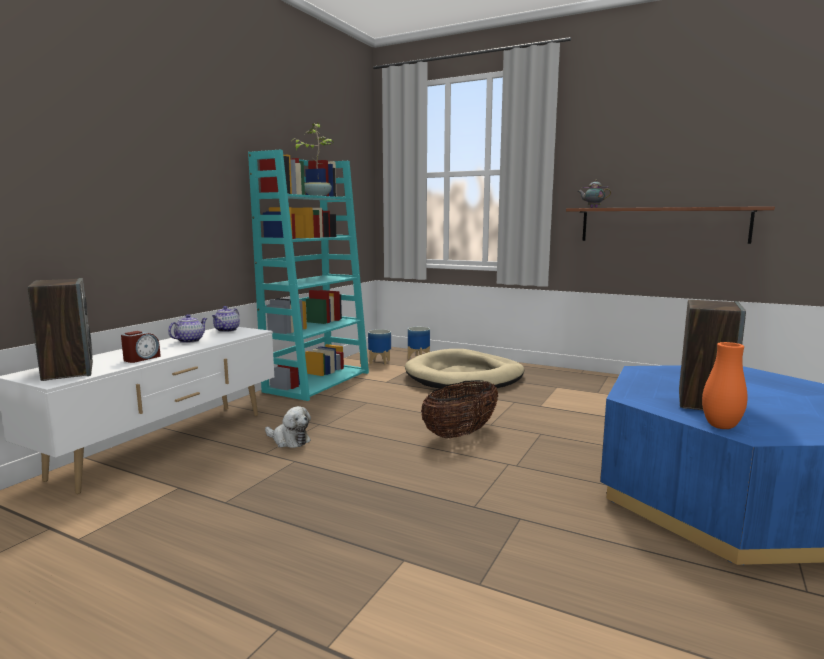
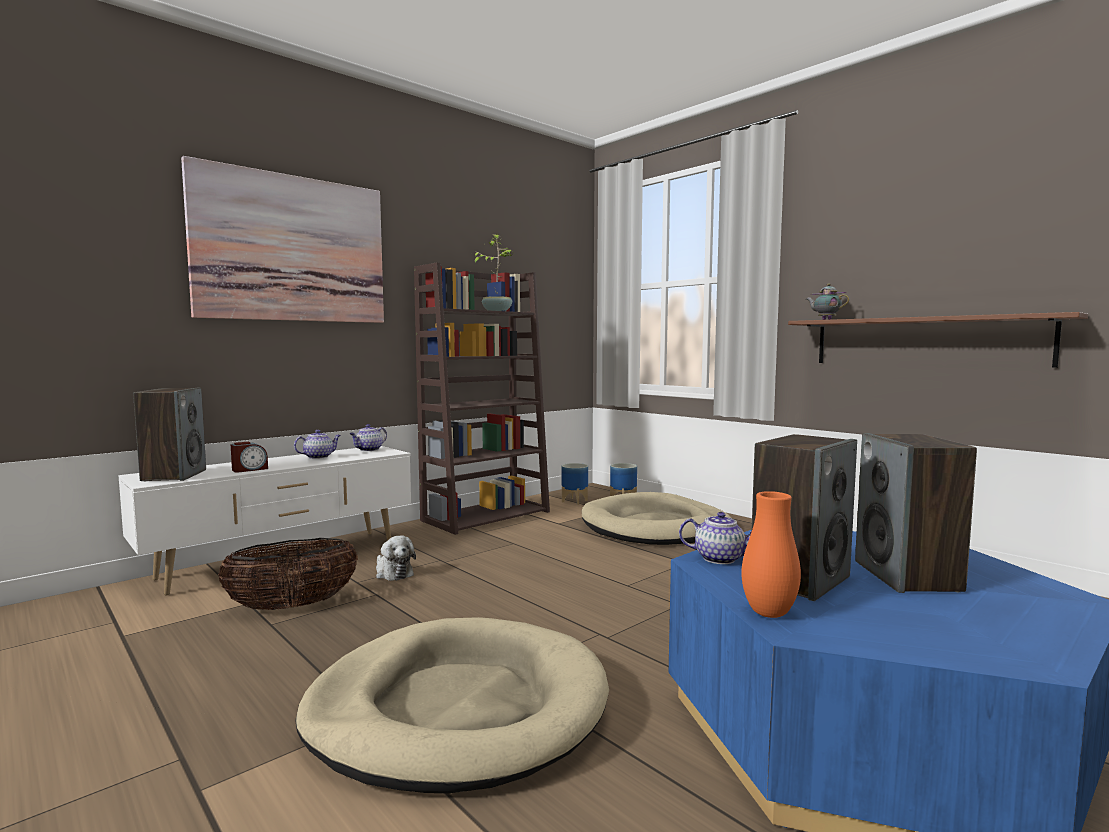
camera: 20 degrees right, 5 degrees down
turquoise bookcase [248,150,369,401] -> brown bookcase [414,262,550,535]
basket [421,380,498,438] -> basket moved to [218,538,358,610]
none -> picture [181,156,384,323]
none -> beige dog bed [295,617,609,793]
none -> teapot [679,512,752,564]
none -> speaker [855,433,977,593]

